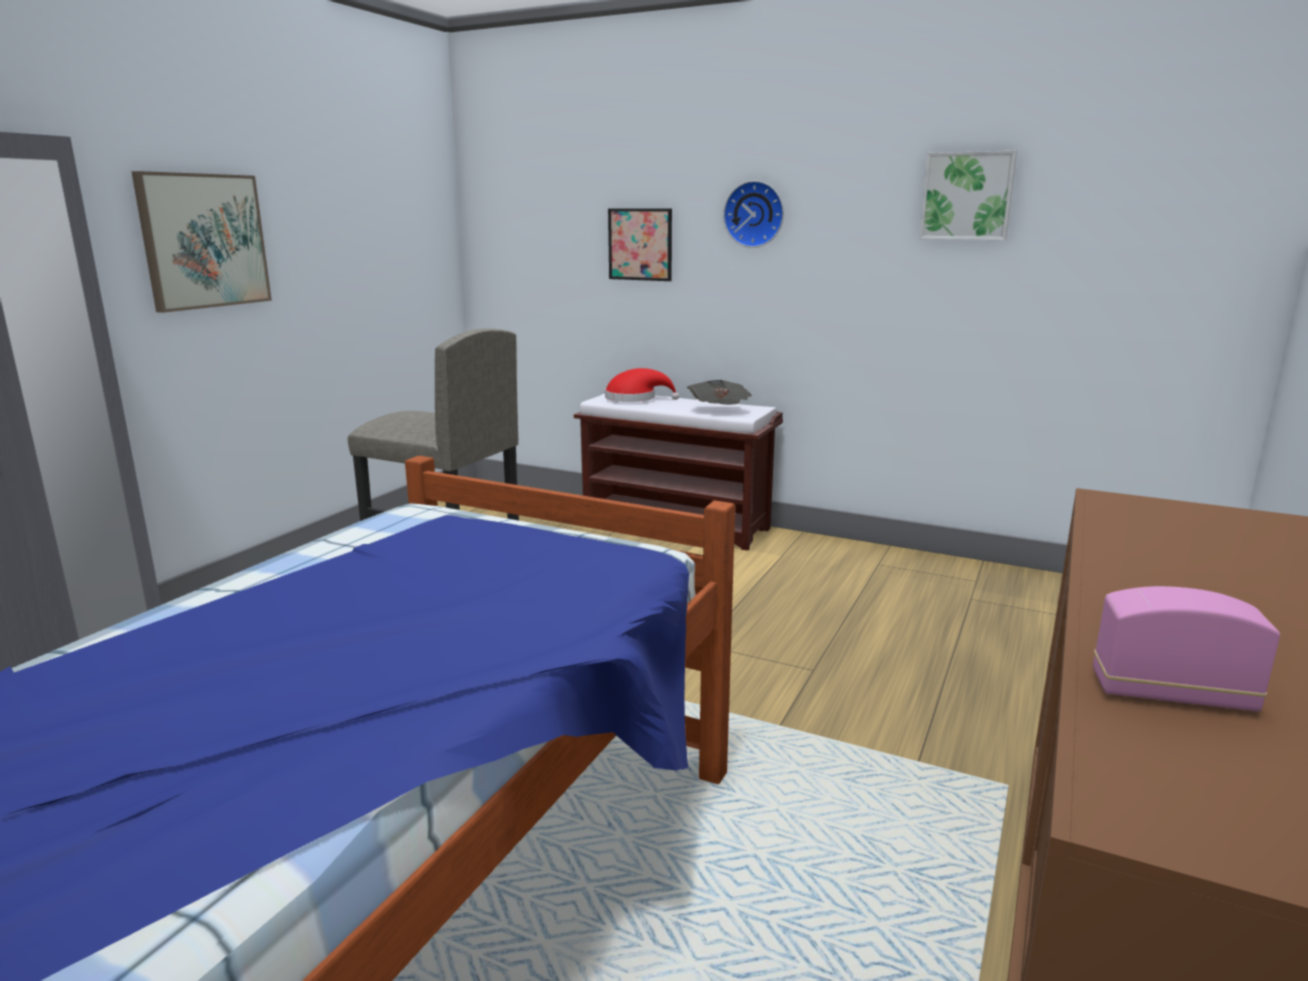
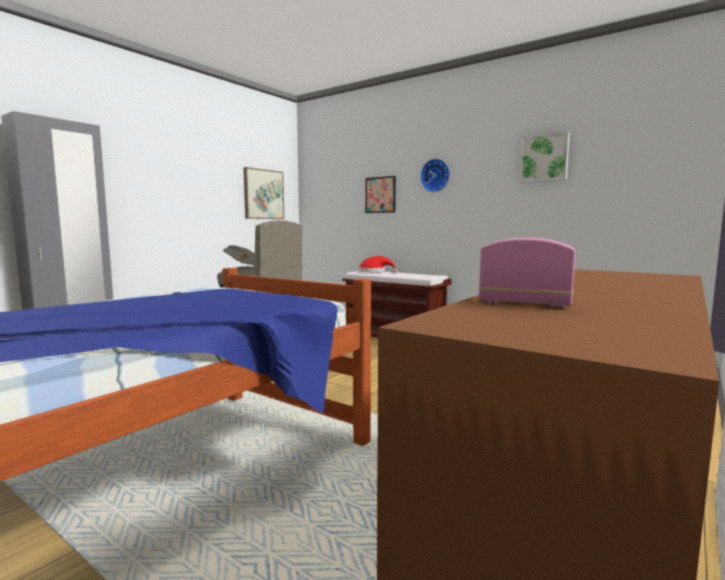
camera: 10 degrees right, 10 degrees down
picture [131,171,272,313] -> picture moved to [243,167,284,219]
newspaper [687,380,752,405] -> newspaper moved to [223,245,255,265]

